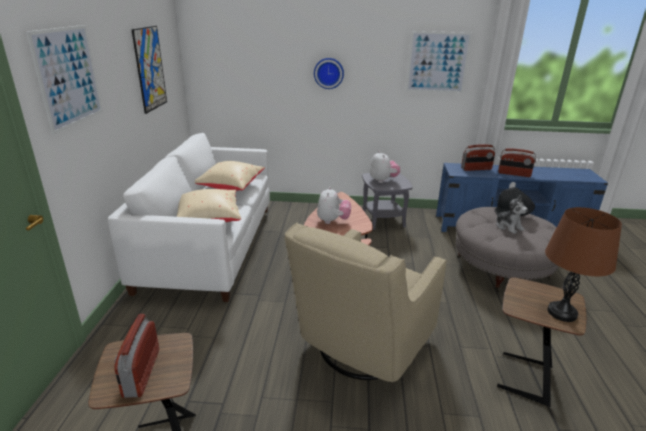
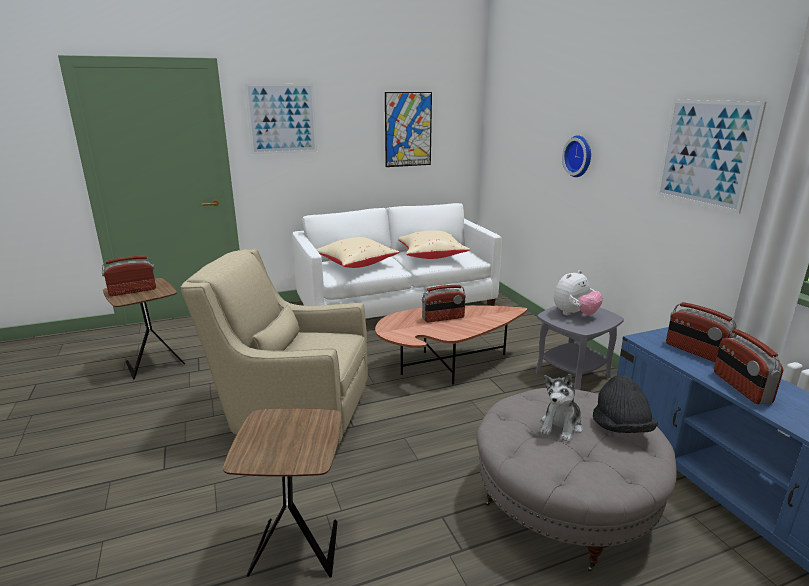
camera: 65 degrees right, 5 degrees down
plush toy [317,187,351,224] -> radio [422,285,466,322]
brown table lamp [545,207,622,322] -> none

